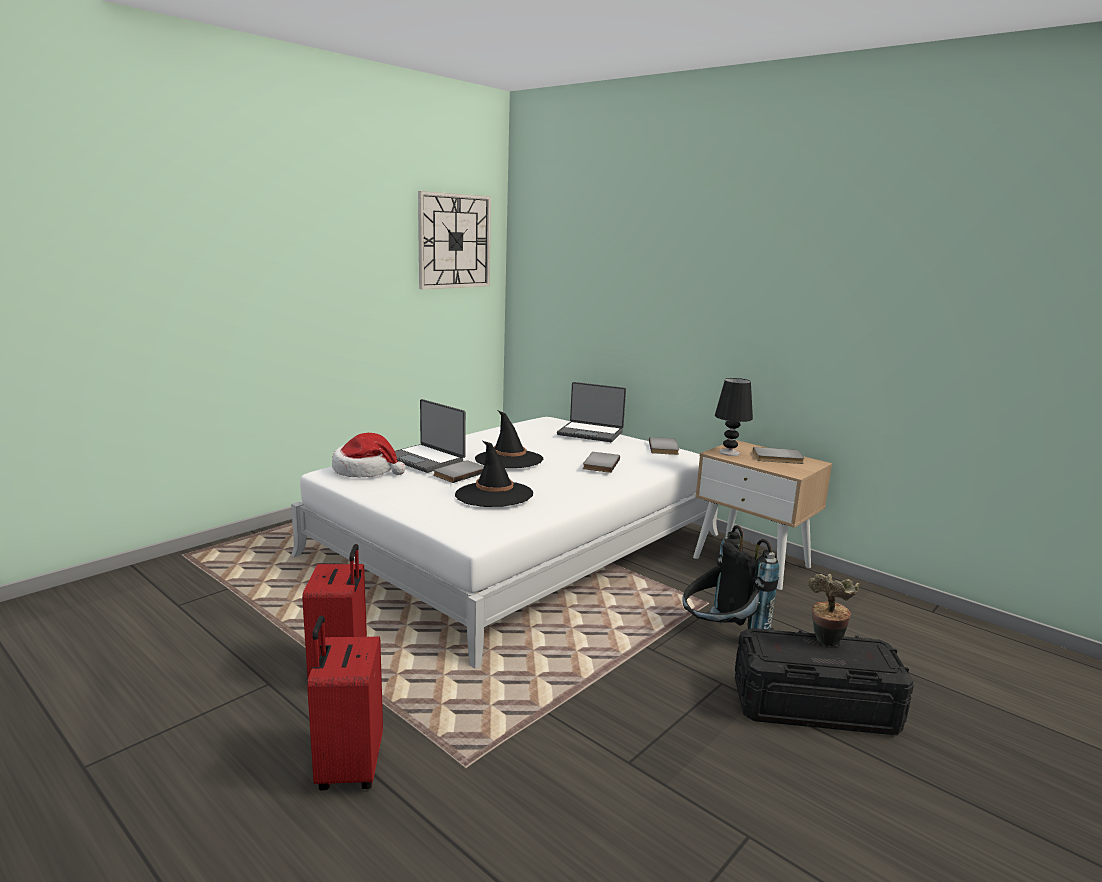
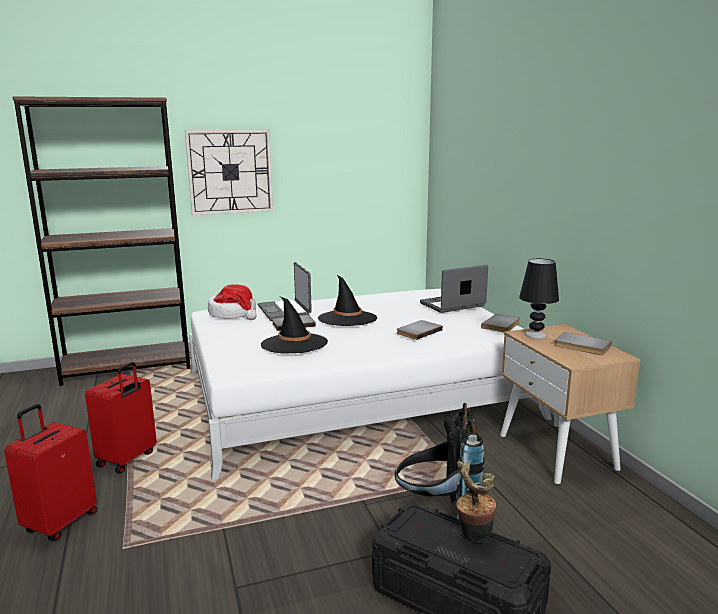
camera: 30 degrees right, 0 degrees up
wall clock [418,191,491,289] -> wall clock moved to [185,129,273,215]
laptop [557,382,626,442] -> laptop turned 105 degrees clockwise [420,265,488,313]
none -> brown bookcase [12,96,190,386]

